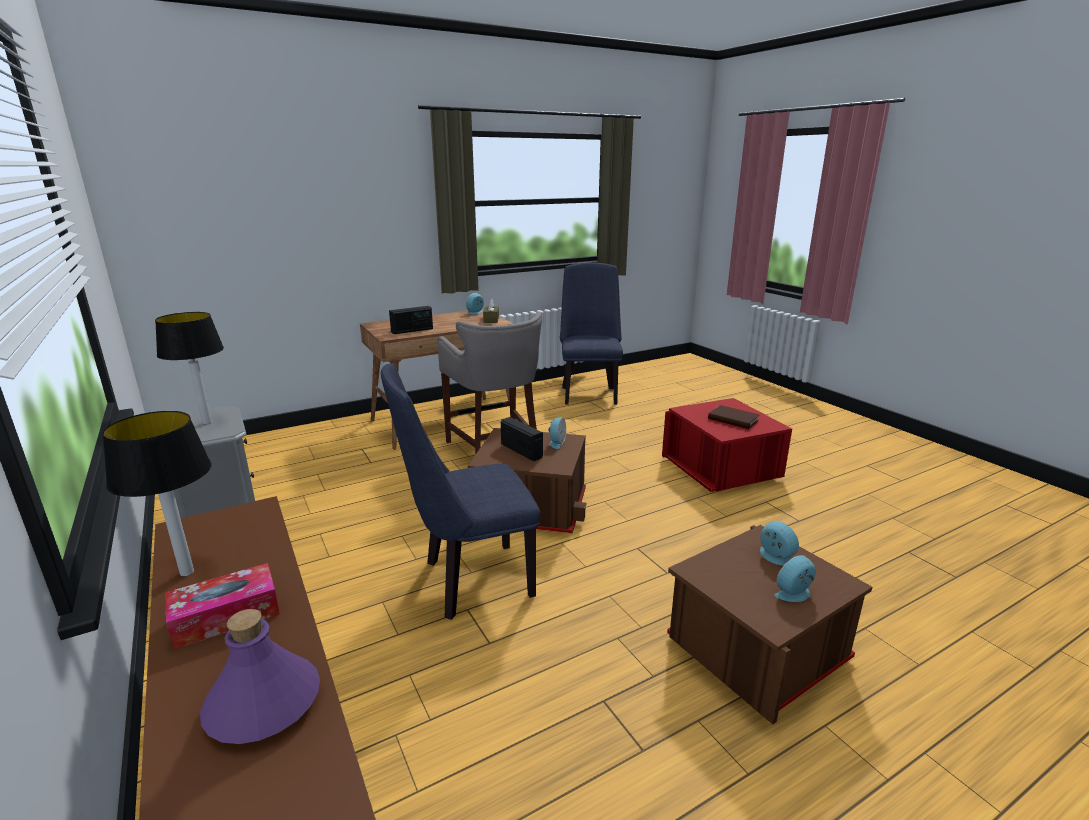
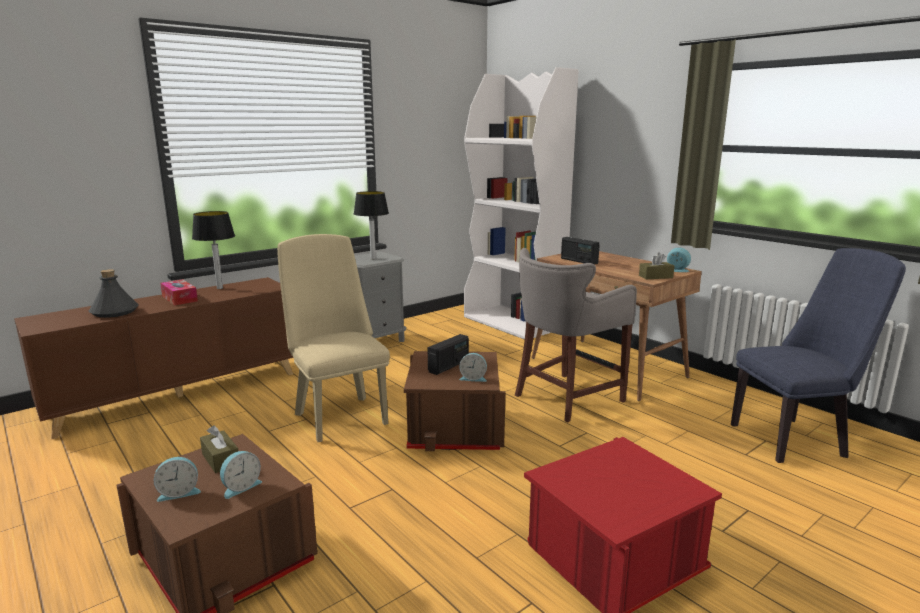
camera: 80 degrees right, 5 degrees down
purple bottle [200,609,320,744] -> grey bottle [89,269,139,318]
blue chair [381,364,540,620] -> beige chair [277,234,390,442]
brown book [708,405,759,429] -> none
alarm clock [775,555,816,602] -> alarm clock turned 105 degrees clockwise [154,457,201,502]
none -> brown tissue box [200,425,238,473]
none -> white bookcase [464,67,579,340]

